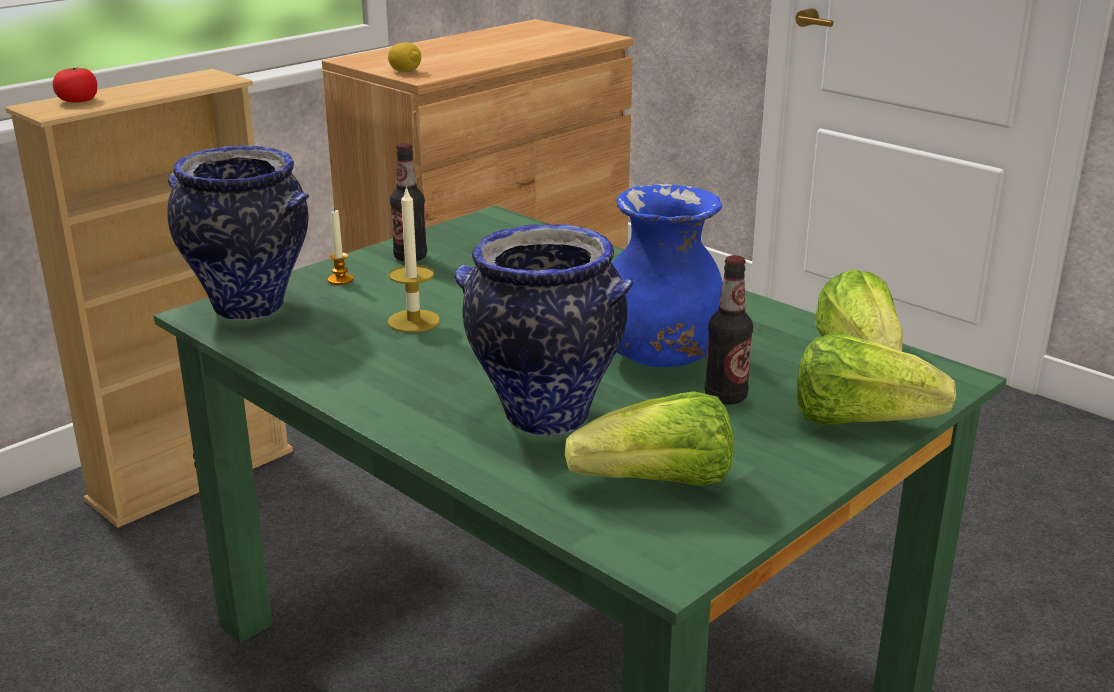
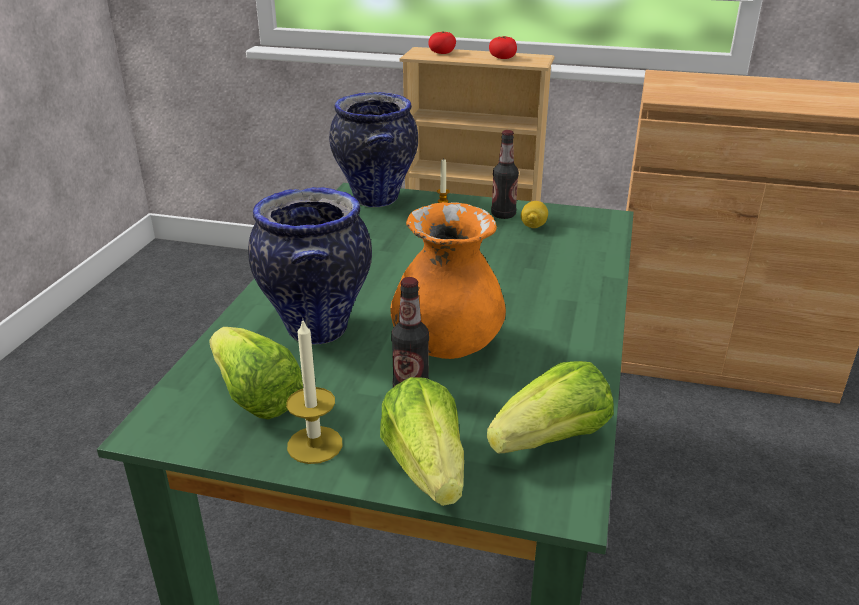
camera: 60 degrees right, 5 degrees up
candle [387,186,440,332] -> candle moved to [286,319,342,464]
lemon [388,42,421,72] -> lemon moved to [521,201,548,228]
blue vase [612,184,723,367] -> orange vase [390,202,506,359]
none -> tomato [489,36,517,59]

